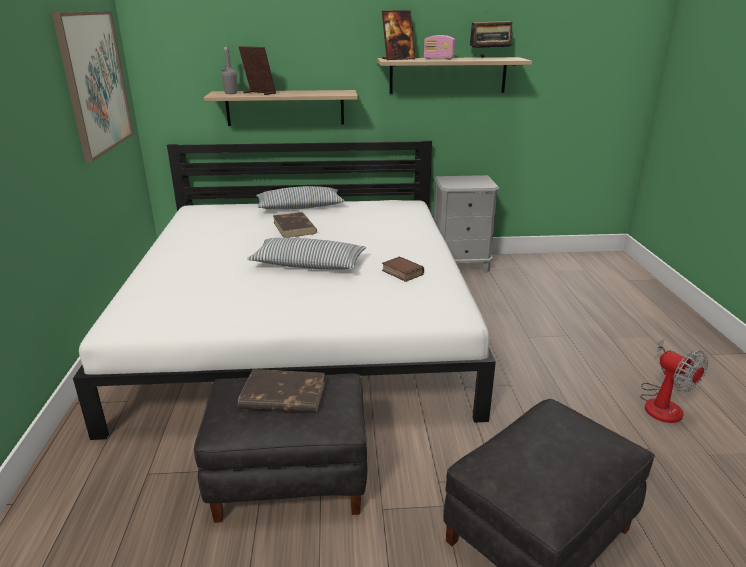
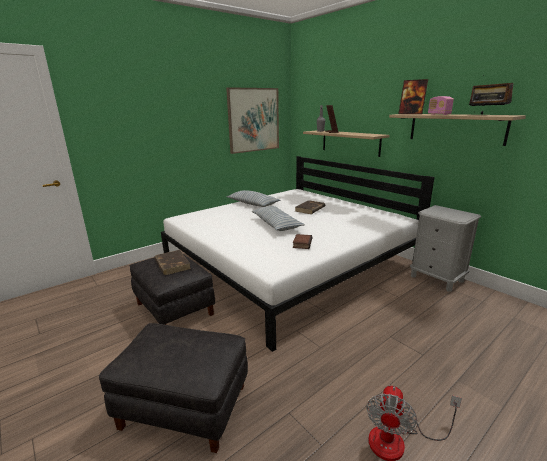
camera: 55 degrees right, 5 degrees down
pillow [256,186,345,210] -> pillow moved to [227,190,280,207]

